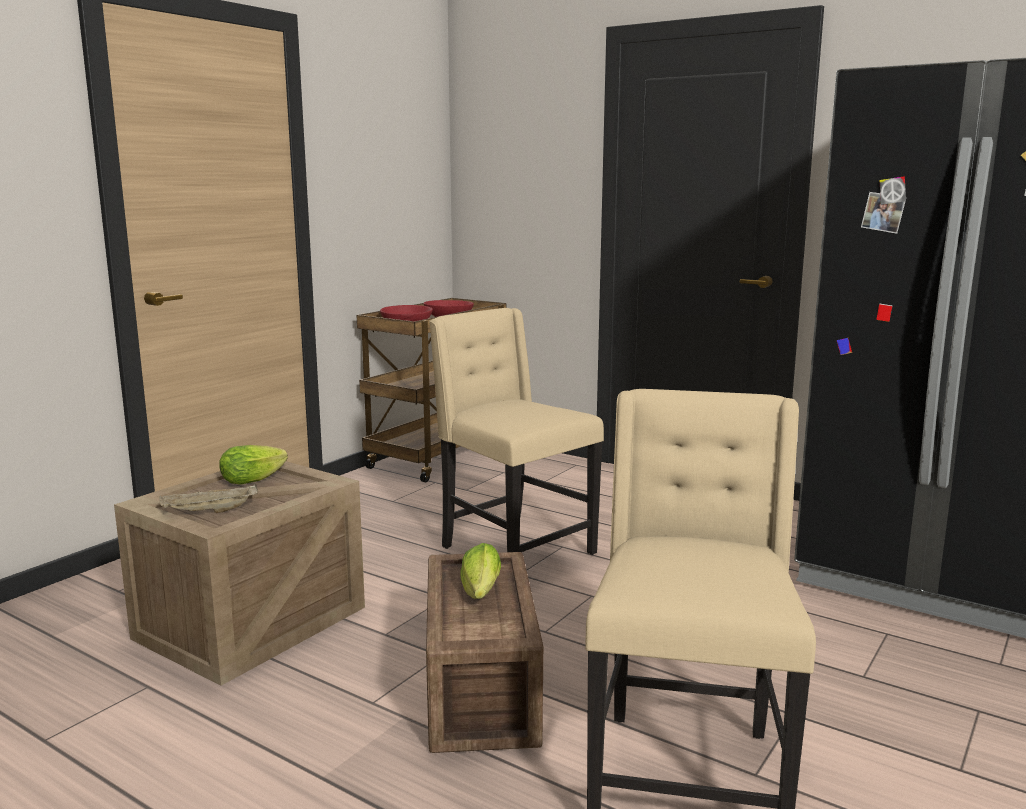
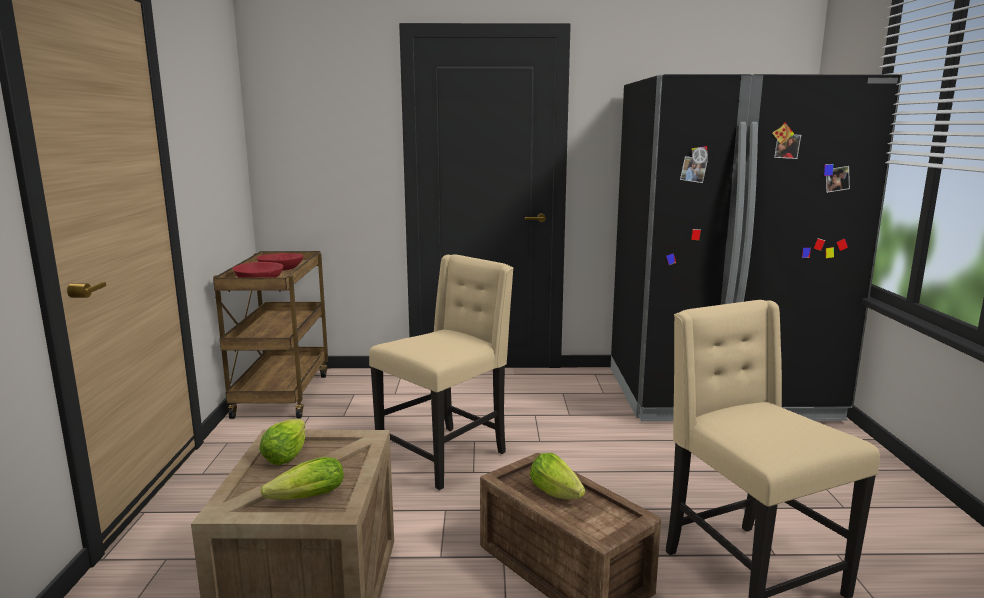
camera: 35 degrees left, 0 degrees up
beige tray [159,484,258,513] -> lettuce [260,457,344,500]
beige chair [429,308,604,555] -> beige chair turned 120 degrees clockwise [369,254,514,490]

